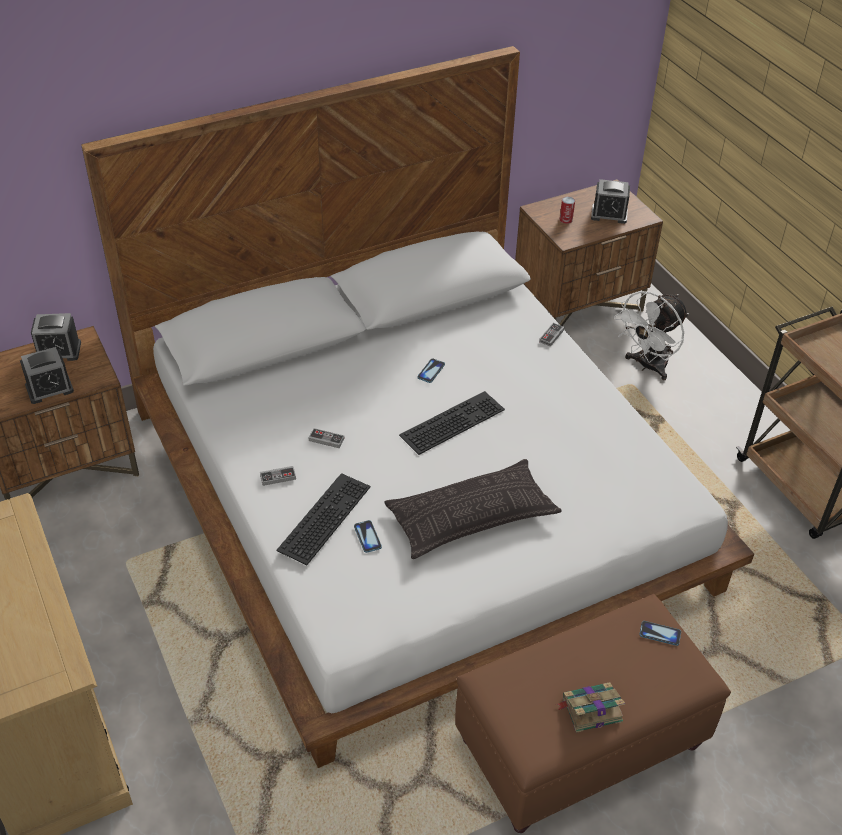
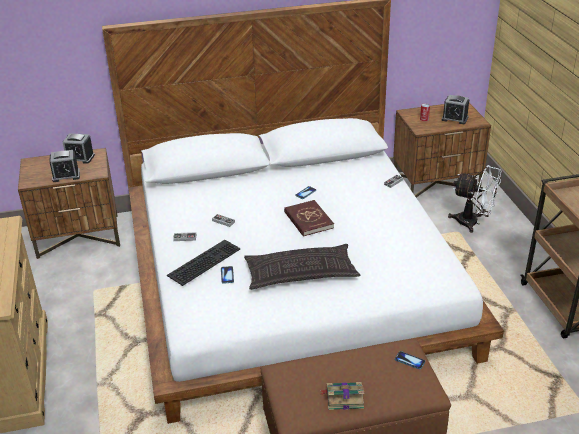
camera: 15 degrees right, 10 degrees down
keyboard [399,391,505,455] -> red book [284,200,334,237]
white fan [614,291,689,380] -> white fan turned 120 degrees counterclockwise [448,165,501,233]

